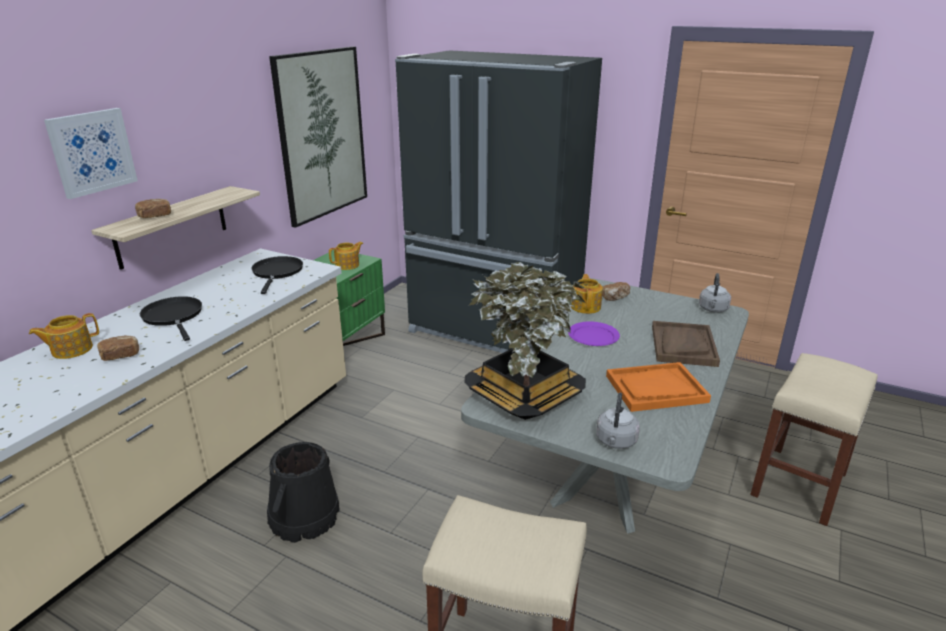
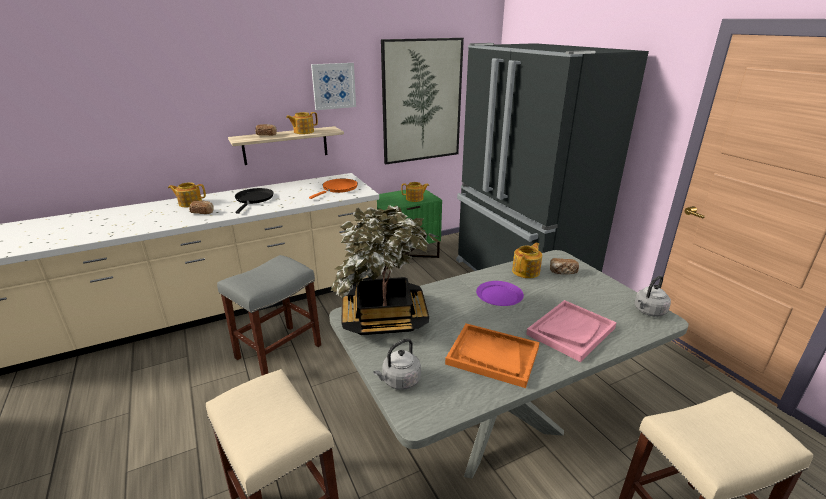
camera: 35 degrees right, 0 degrees up
picture [44,108,138,199] -> picture moved to [311,63,356,110]
black frying pan [251,256,303,294] -> orange frying pan [309,179,358,199]
black bucket [267,442,340,543] -> grey stool [217,255,321,376]
brown tray [652,321,720,367] -> pink tray [526,300,617,362]
none -> teapot [286,112,318,134]

